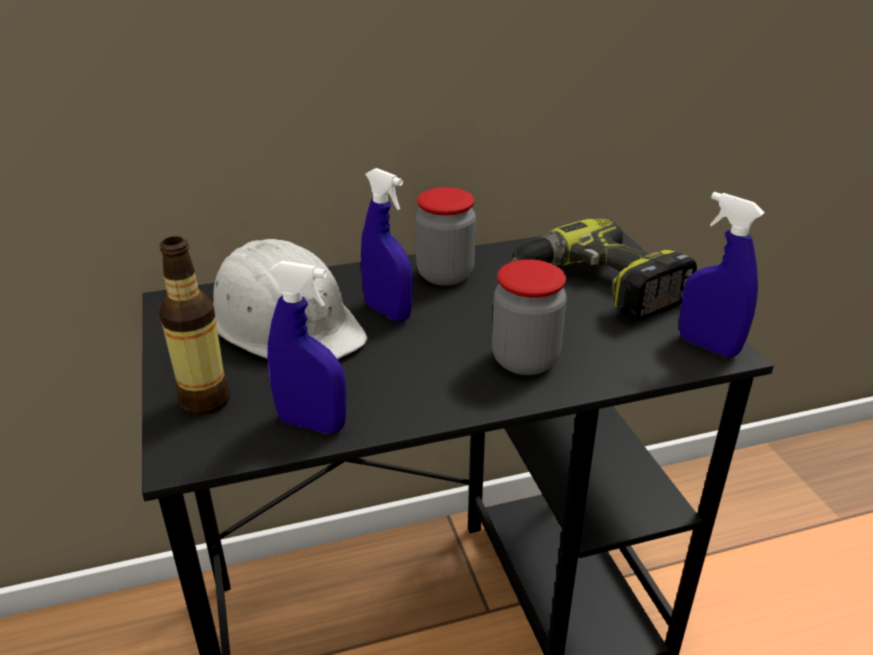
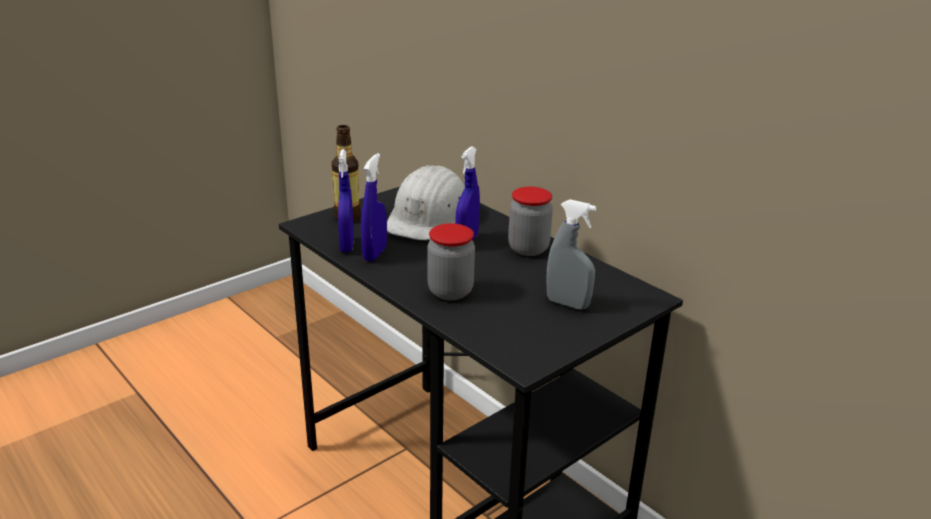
camera: 65 degrees right, 5 degrees down
power drill [512,217,697,320] -> grey spray bottle [547,199,596,309]
blue spray bottle [679,192,765,358] -> blue spray bottle moved to [361,153,387,262]

